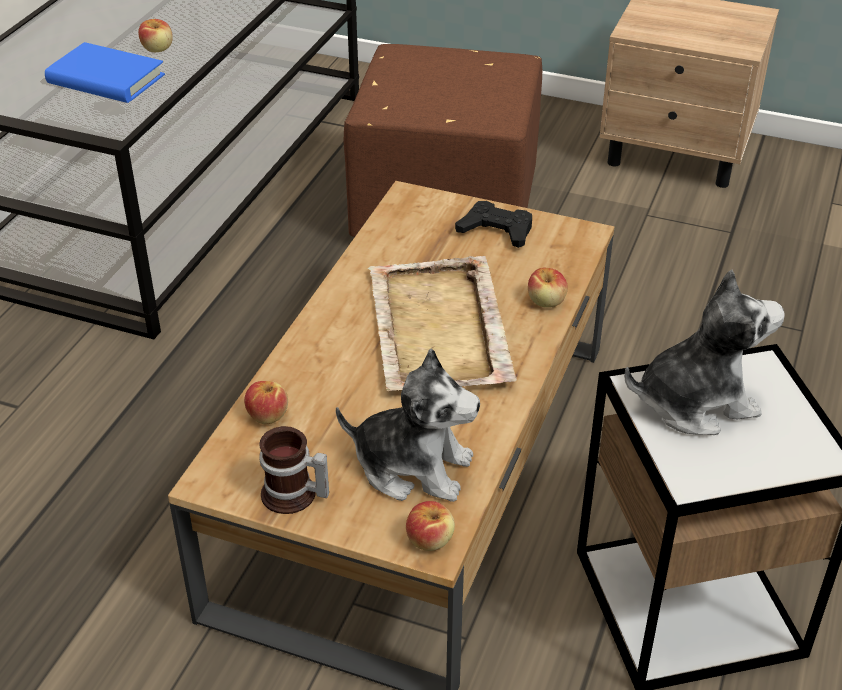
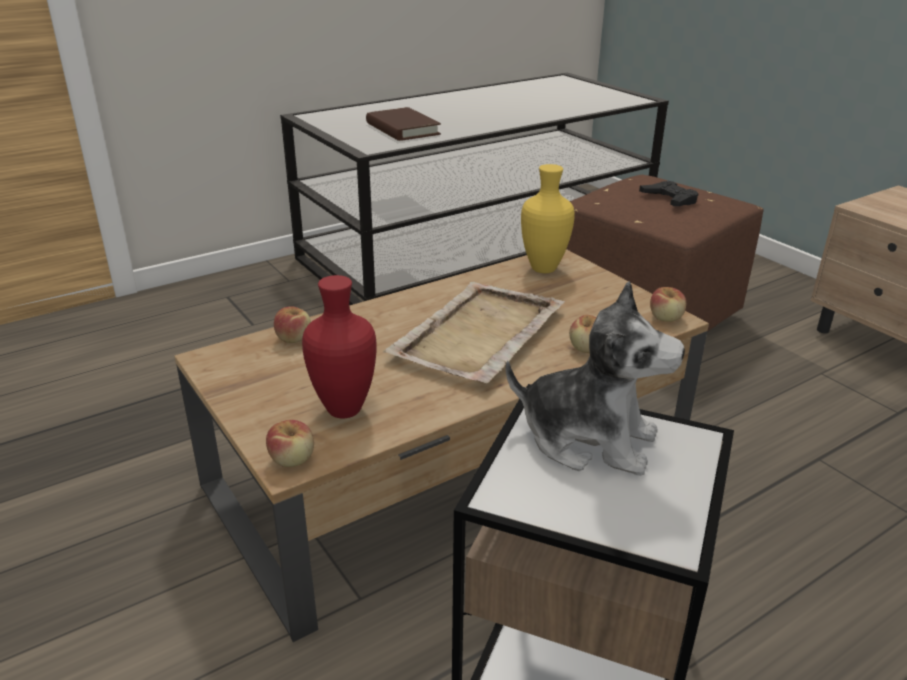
camera: 35 degrees right, 10 degrees down
blue book [45,42,165,103] -> brown book [366,107,441,141]
apple [138,19,173,52] -> apple moved to [650,287,686,322]
mug [259,426,329,514] -> none
plush toy [336,349,480,502] -> red vase [302,275,377,418]
black game controller [455,201,532,248] -> black game controller moved to [639,181,699,206]
none -> yellow vase [521,164,575,273]

